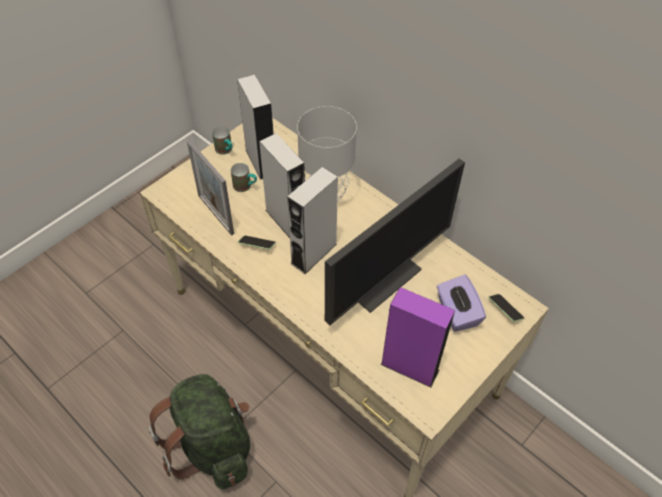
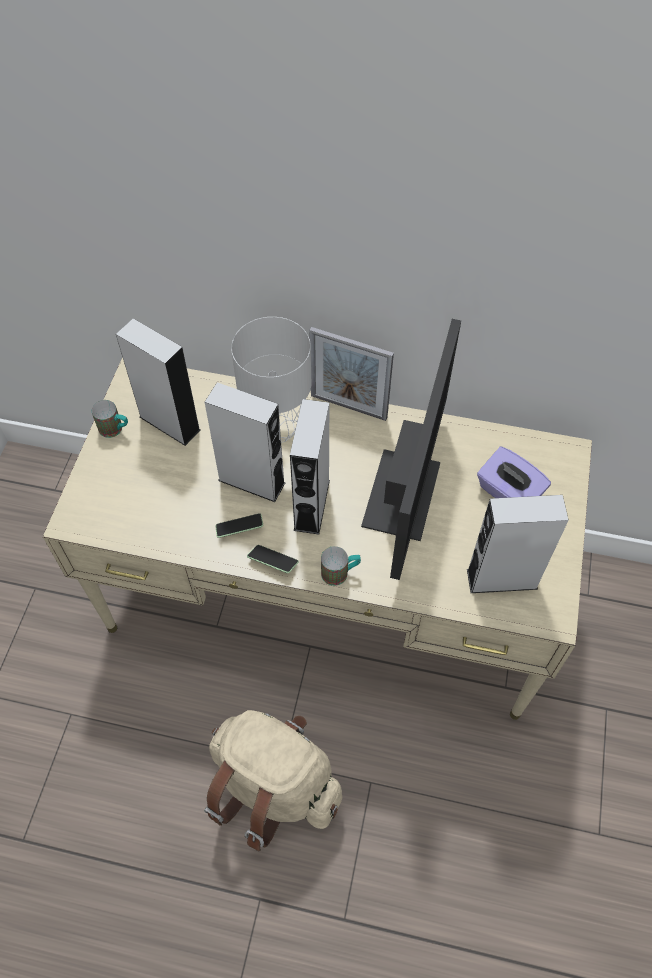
camera: 30 degrees left, 5 degrees up
green backpack [148,374,250,490] -> beige backpack [204,710,342,851]
picture frame [187,140,234,236] -> picture frame moved to [309,327,394,421]
mug [231,163,257,192] -> mug moved to [321,546,361,586]
purple speaker [380,287,455,388] -> grey speaker [467,495,569,593]
phone [488,294,524,322] -> phone moved to [247,545,299,573]

